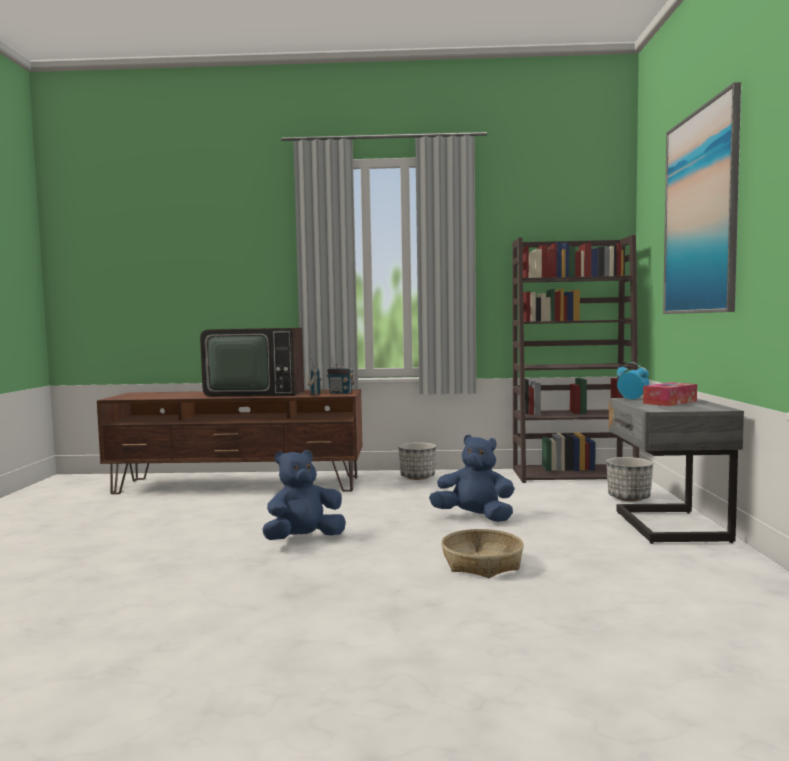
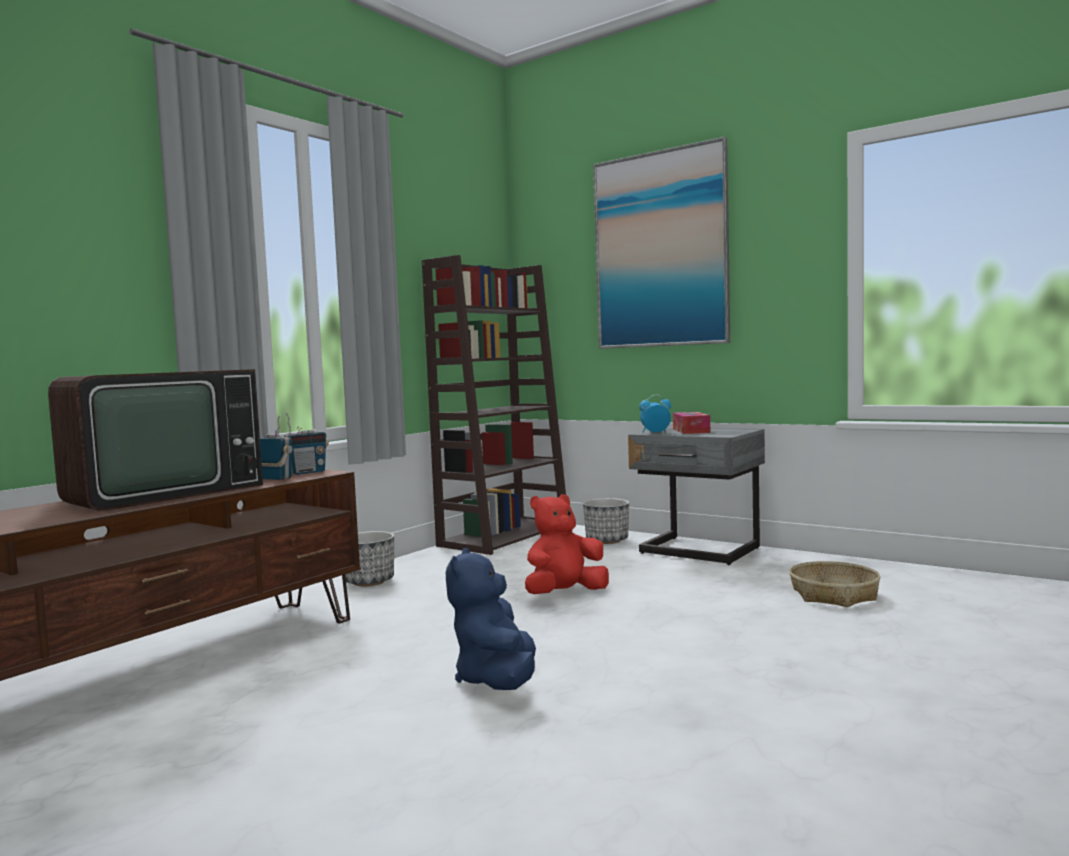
camera: 55 degrees left, 0 degrees up
blue plush toy [429,435,515,522] -> red plush toy [525,494,609,594]
basket [441,529,524,578] -> basket moved to [789,561,881,607]

